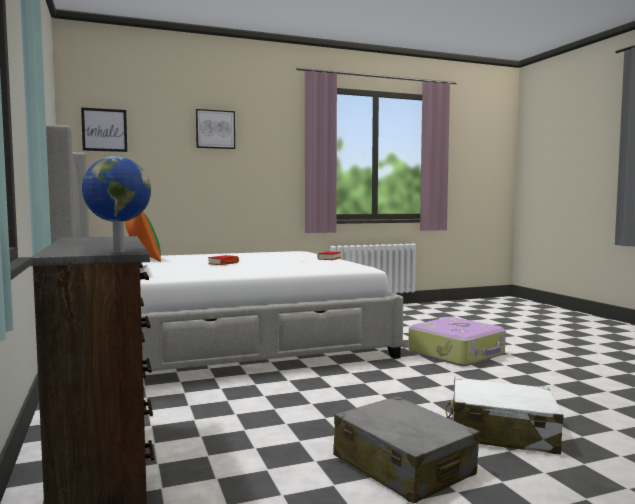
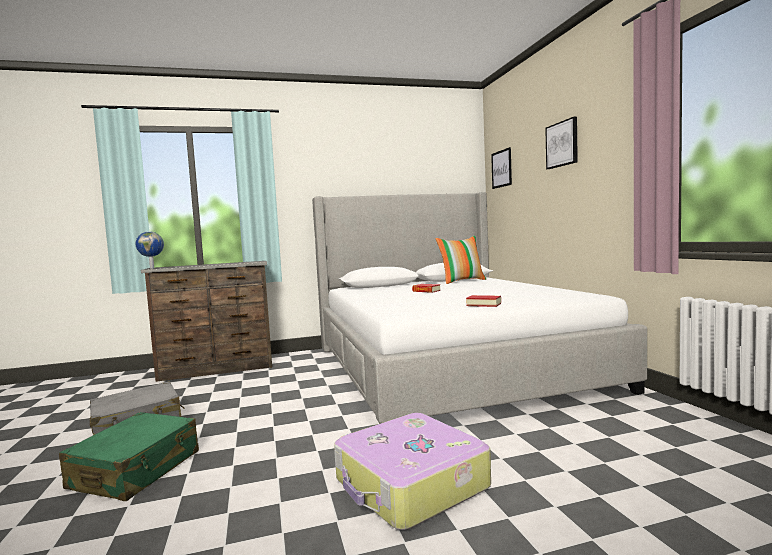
camera: 95 degrees right, 0 degrees up
white suitcase [445,377,564,455] -> green suitcase [59,412,199,501]

